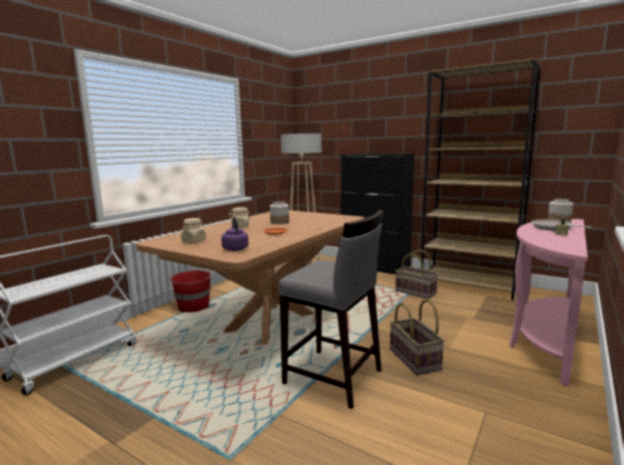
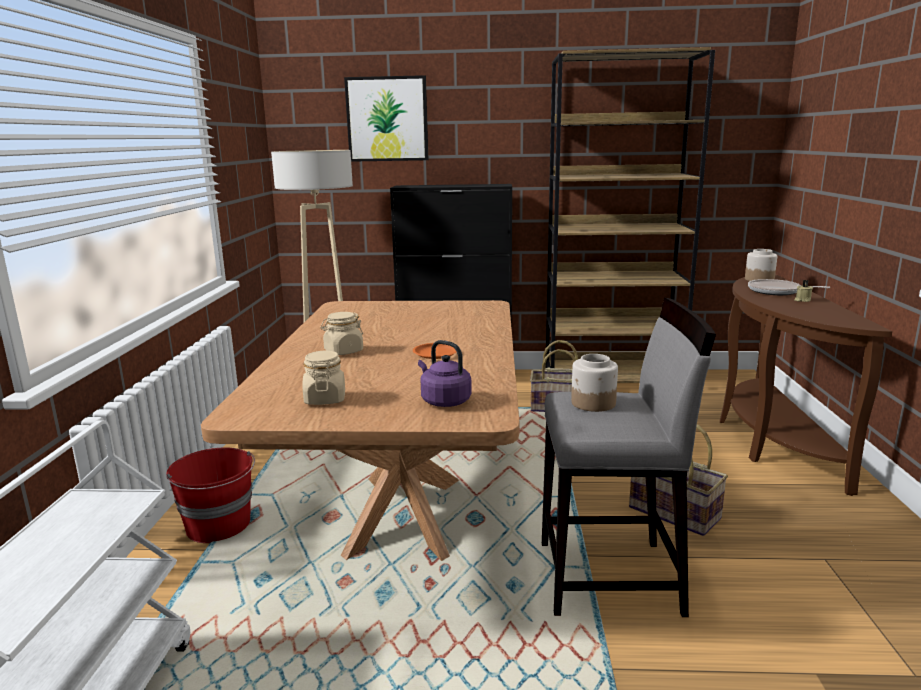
camera: 30 degrees left, 5 degrees up
jar [270,201,289,224] -> jar moved to [571,354,618,412]
pink console table [509,219,588,386] -> brown console table [720,274,892,496]
none -> picture [344,75,428,162]

